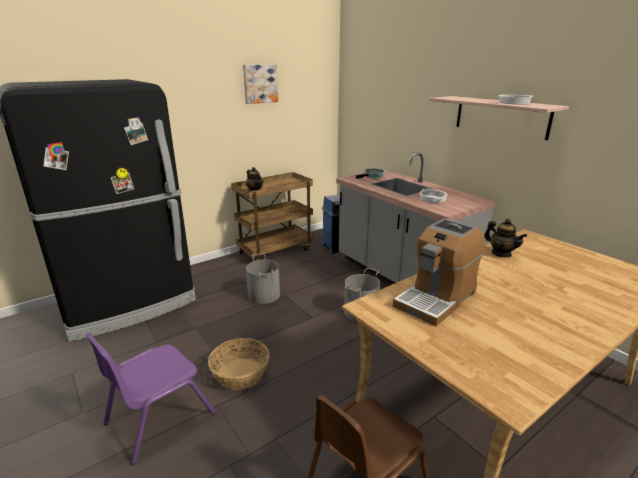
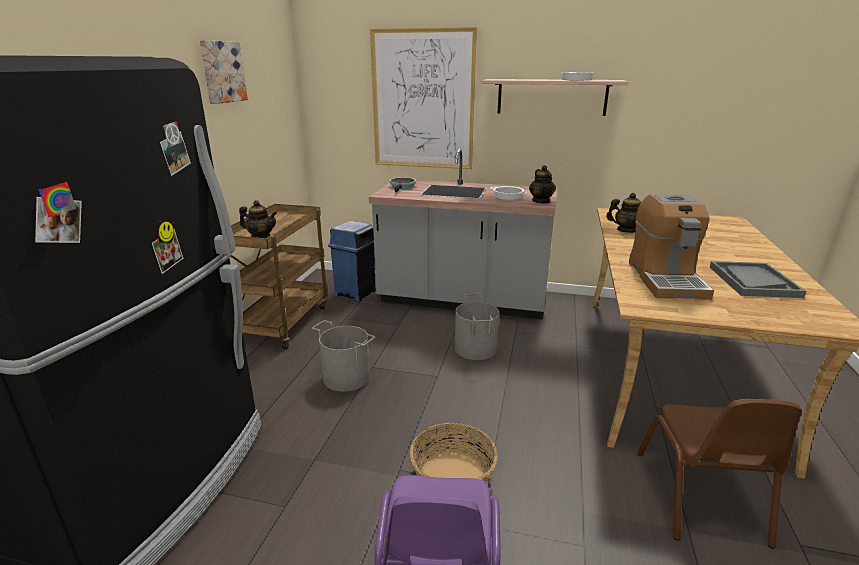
camera: 40 degrees left, 0 degrees up
none -> picture [370,27,477,169]
none -> teapot [529,165,556,204]
none -> grey tray [710,261,806,298]

